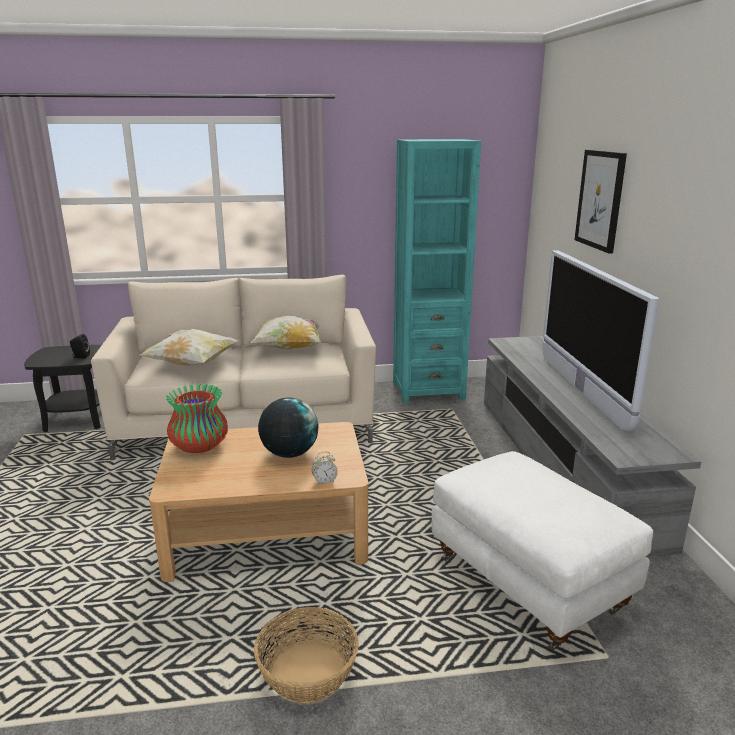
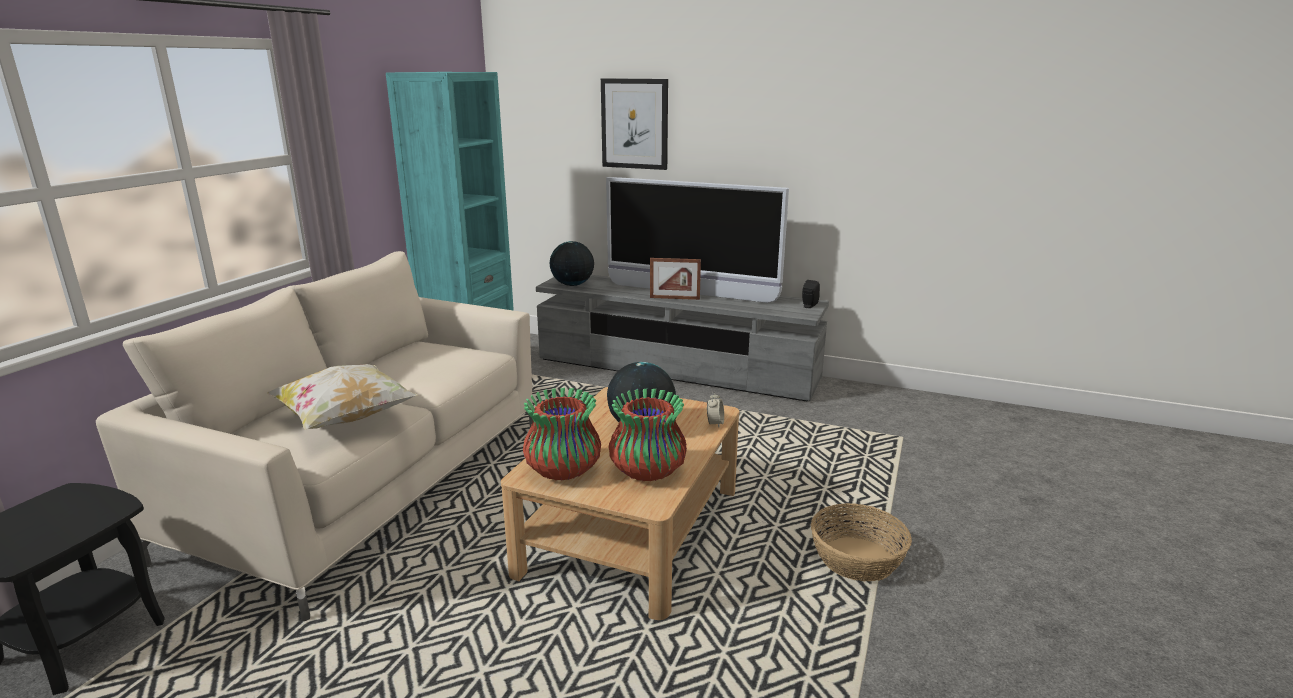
camera: 60 degrees left, 0 degrees up
black speaker [70,334,90,358] -> black speaker moved to [802,280,820,308]
pillow [251,316,321,350] -> none
white ottoman [431,451,653,651] -> none
none -> globe [550,241,594,286]
none -> vase [608,388,687,481]
none -> picture frame [650,258,701,300]

